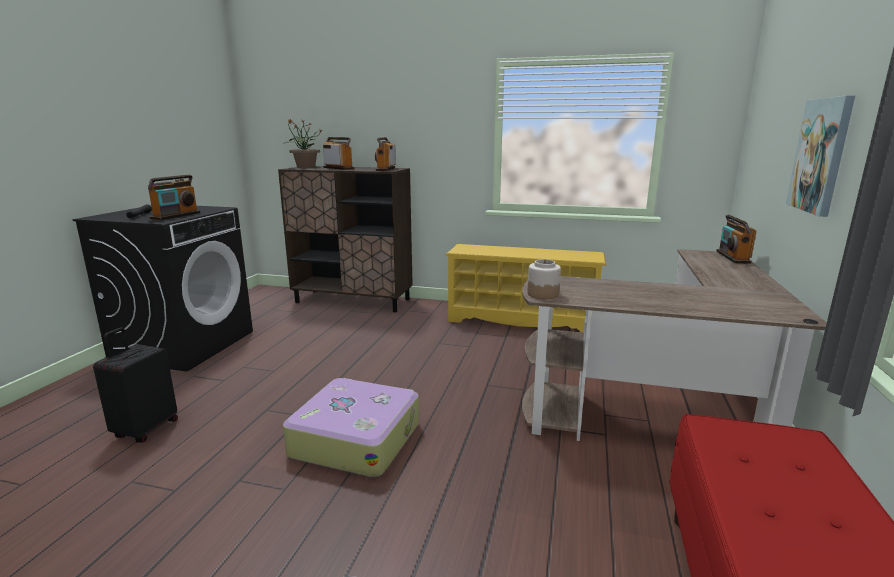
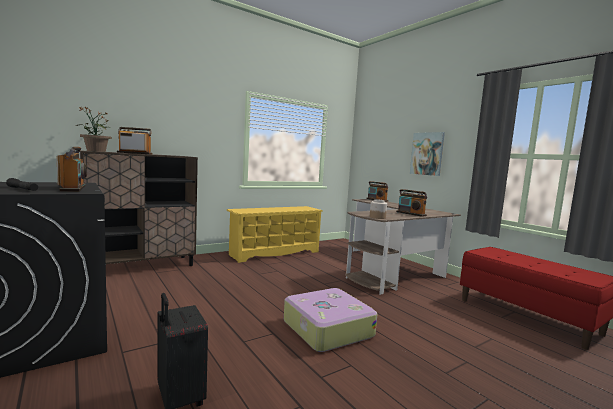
camera: 50 degrees left, 10 degrees down
radio [375,137,396,171] -> radio moved to [396,189,427,217]

